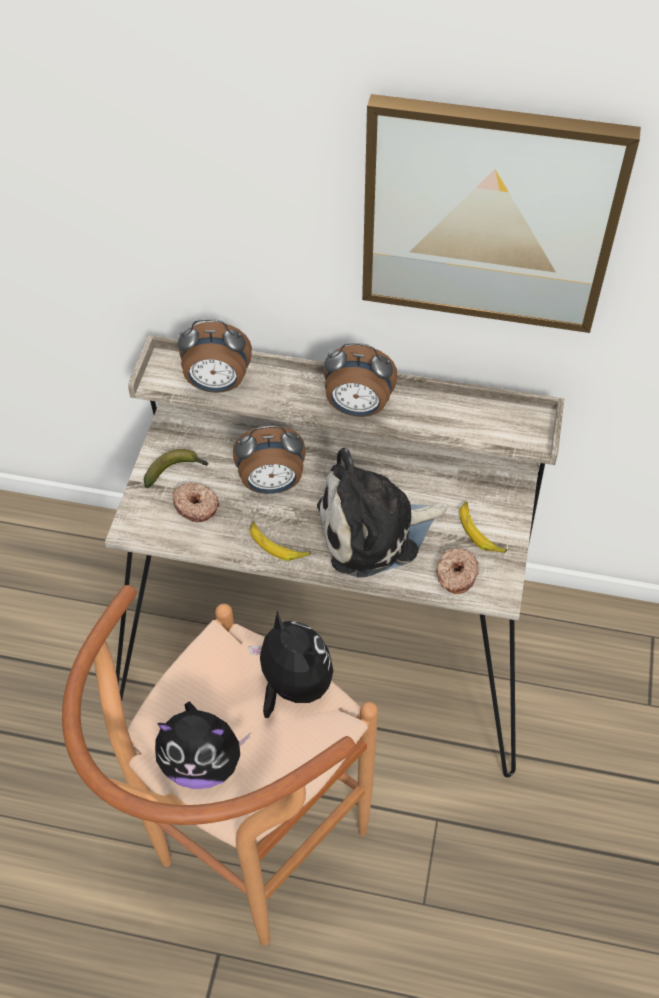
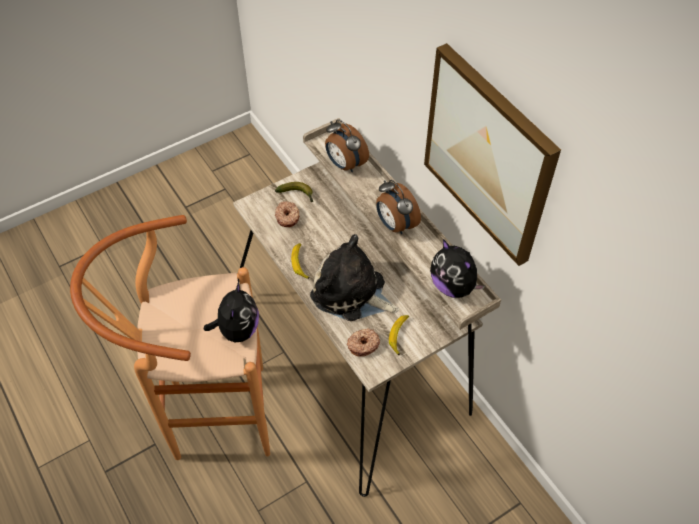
camera: 45 degrees right, 0 degrees up
plush toy [155,701,250,789] -> plush toy moved to [430,239,485,298]
alarm clock [233,426,306,494] -> none

